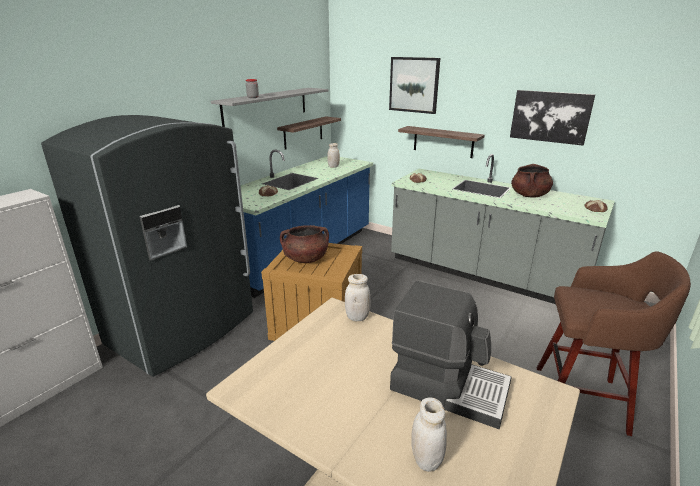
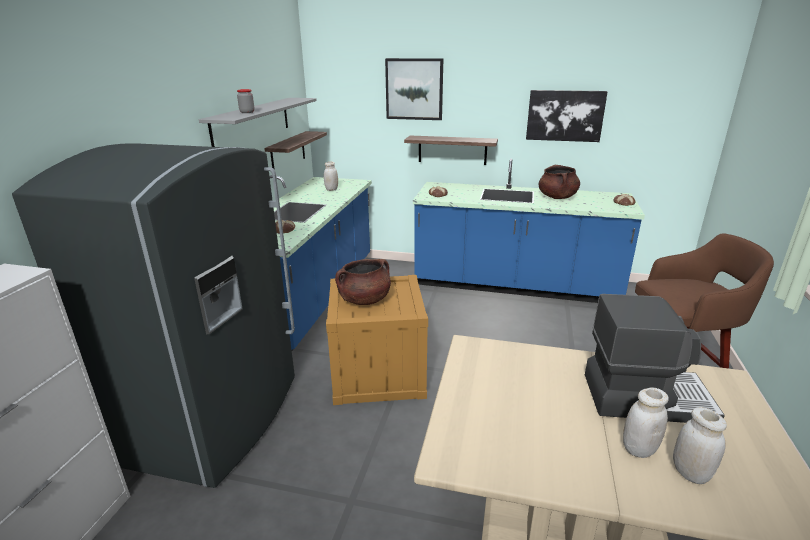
camera: 20 degrees left, 0 degrees up
white jar [345,274,371,321] -> white jar moved to [623,387,669,458]
grey counter [391,154,615,304] -> blue counter [413,159,645,303]

